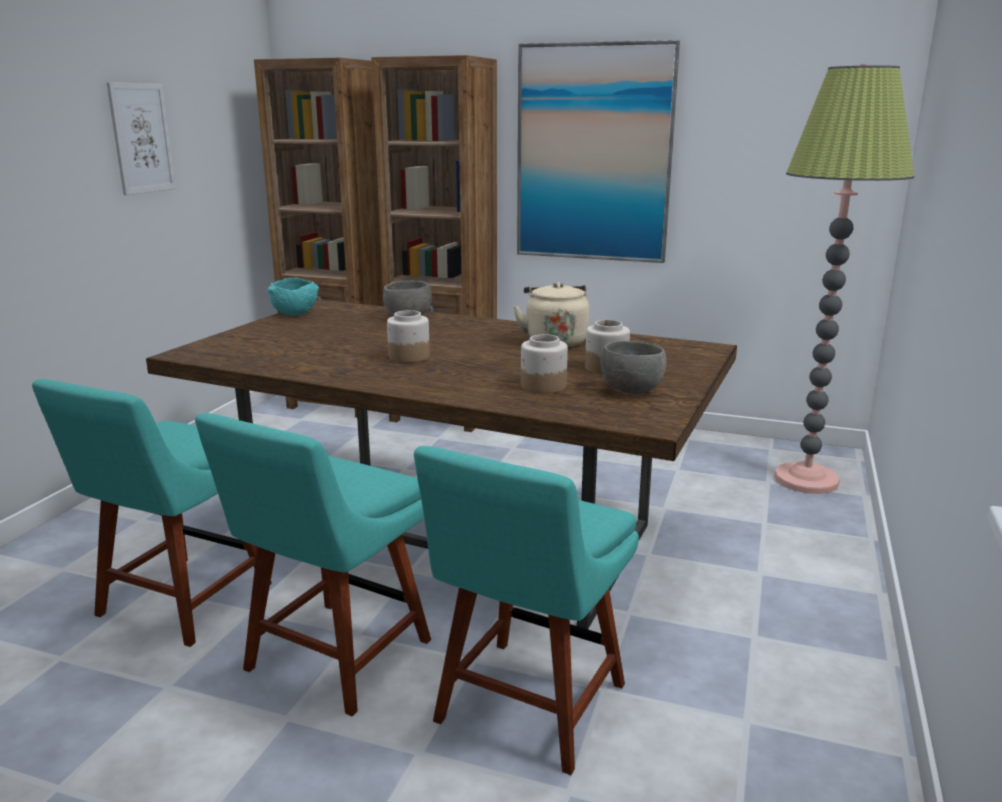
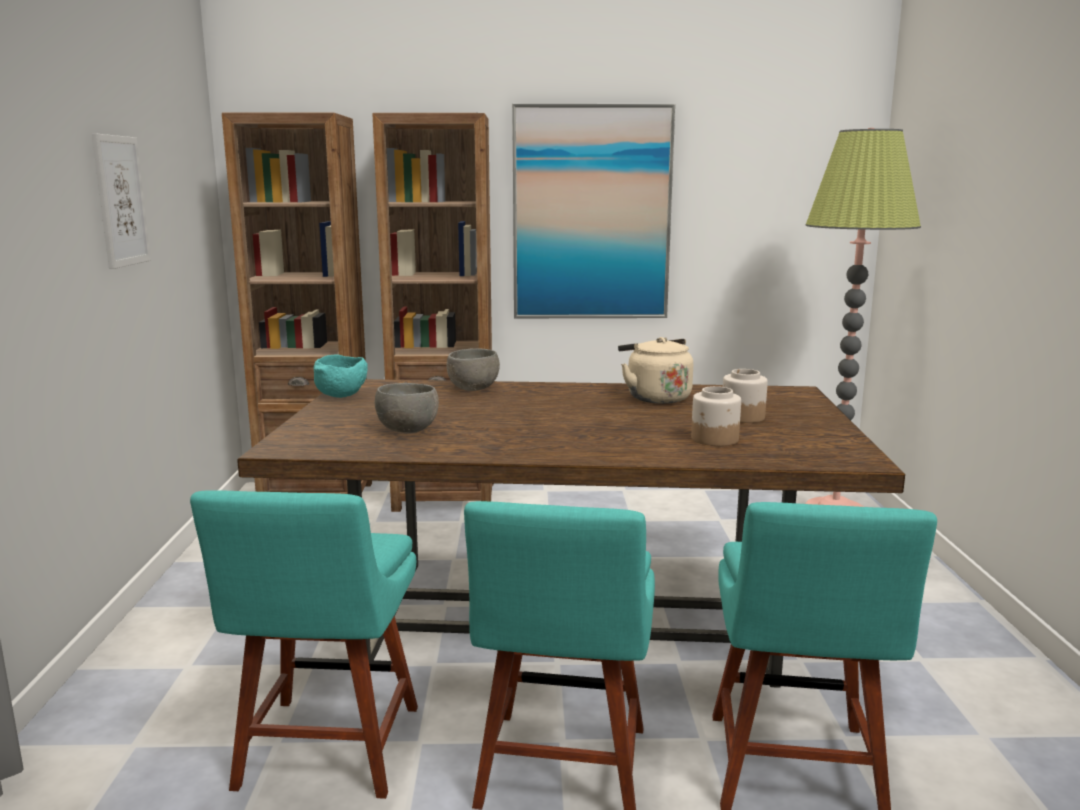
camera: 20 degrees left, 5 degrees down
jar [387,310,430,363] -> none
grey bowl [600,341,666,394] -> grey bowl moved to [374,383,439,433]

